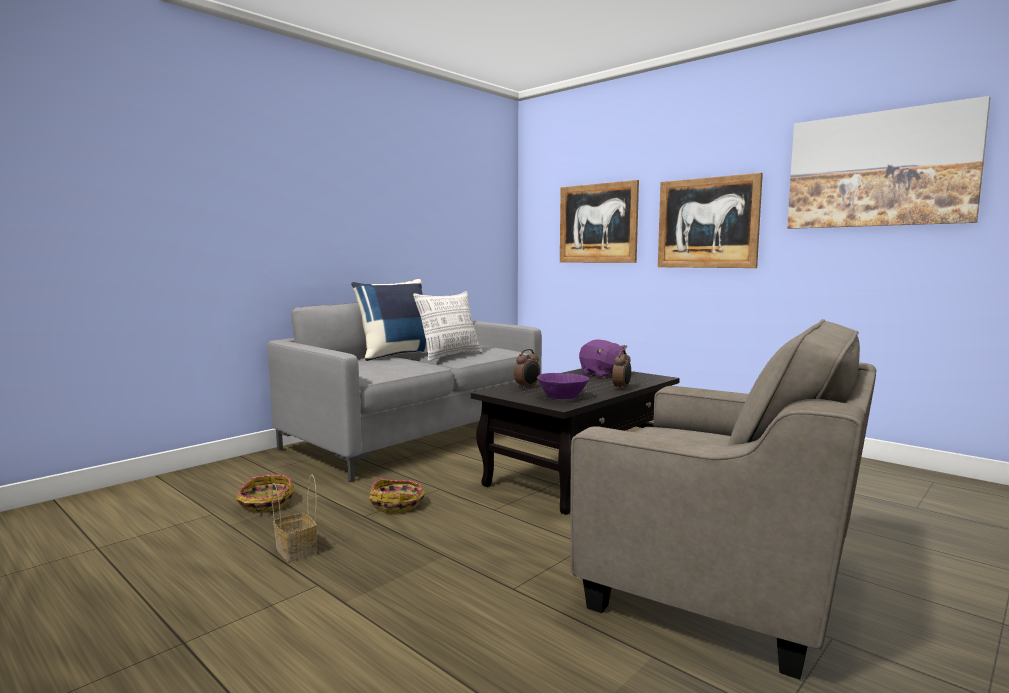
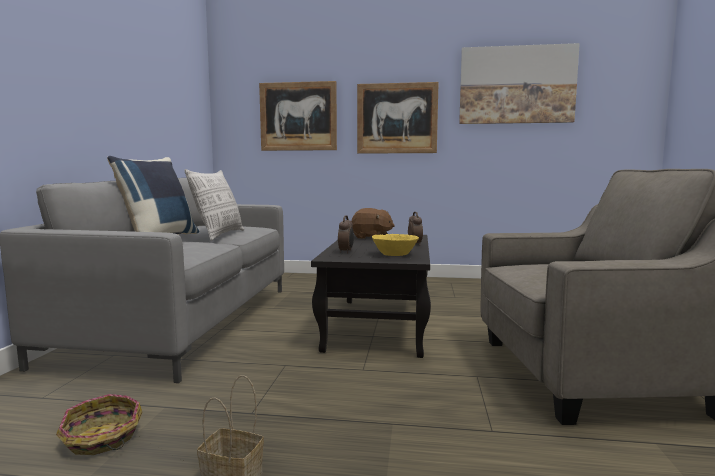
camera: 35 degrees left, 0 degrees up
basket [369,478,426,513] -> none
purple bowl [537,373,589,399] -> yellow bowl [372,234,419,256]
purple plush toy [579,339,627,378] -> brown plush toy [351,208,395,239]

